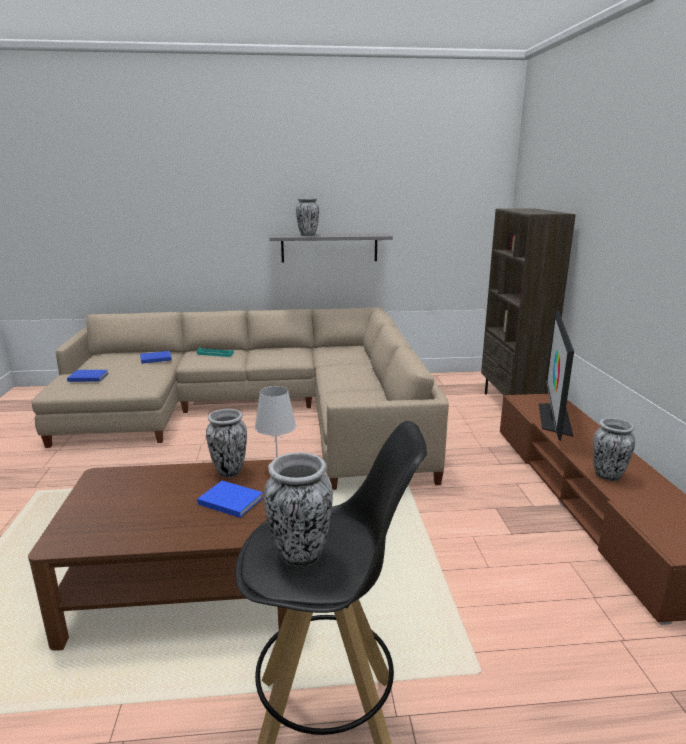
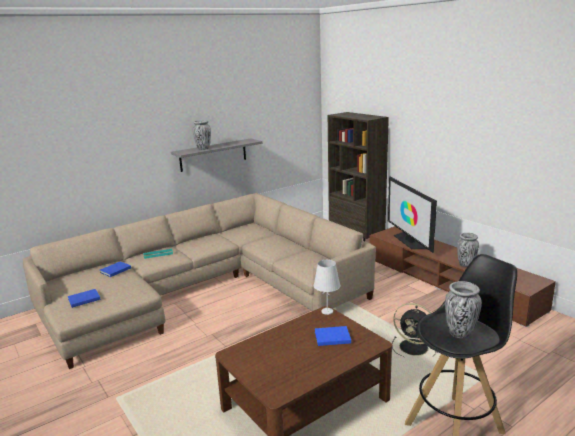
camera: 30 degrees left, 0 degrees up
vase [206,409,247,477] -> none
none -> black fan [392,303,436,357]

